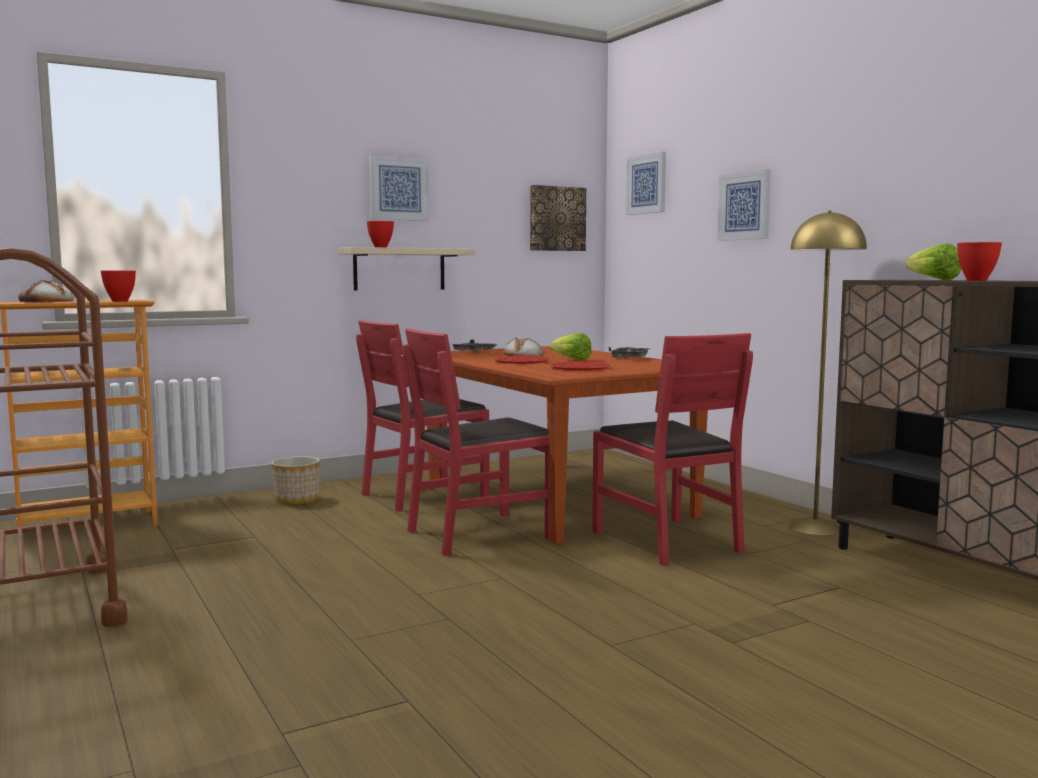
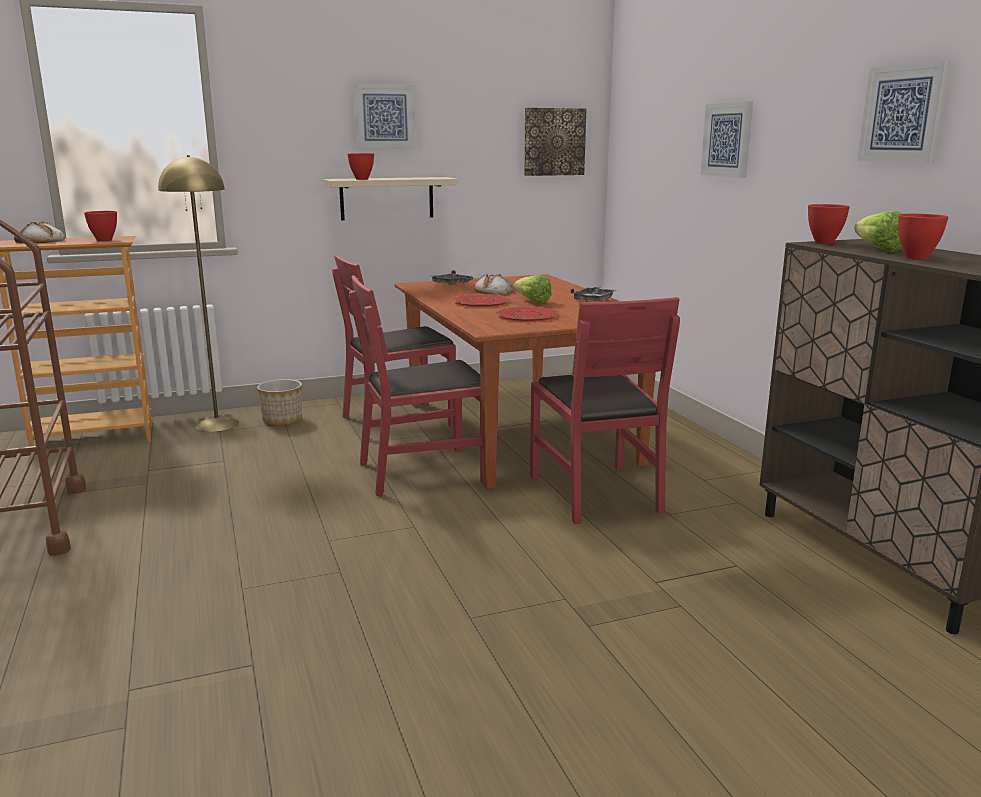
camera: 10 degrees right, 10 degrees up
picture [626,152,666,215] -> picture moved to [857,60,951,164]
yellow floor lamp [789,210,867,535] -> yellow floor lamp moved to [158,155,239,432]
none -> red bowl [808,204,850,244]

